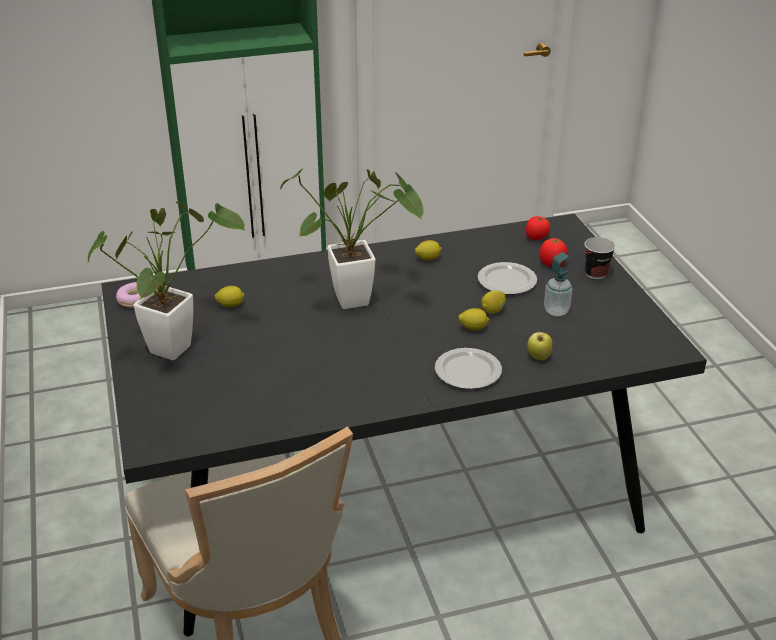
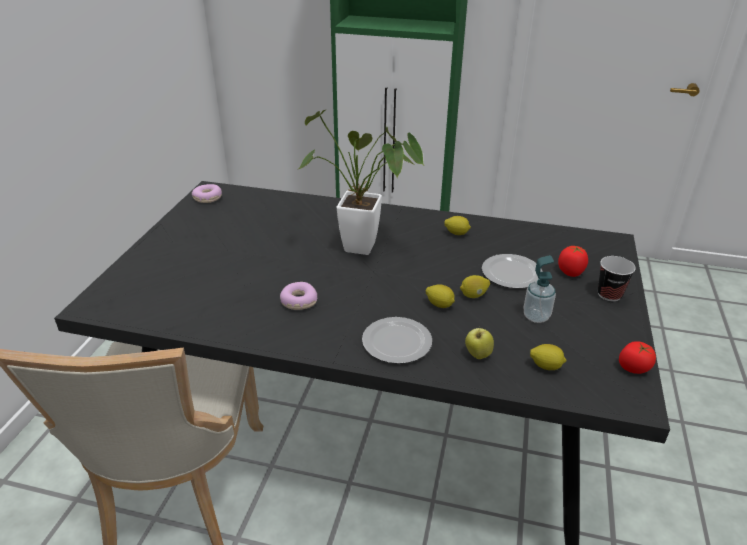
camera: 30 degrees right, 0 degrees up
potted plant [87,202,245,360] -> none
lemon [214,286,245,307] -> lemon moved to [530,344,566,370]
tomato [526,216,550,240] -> tomato moved to [619,341,656,374]
none -> donut [280,282,317,310]

